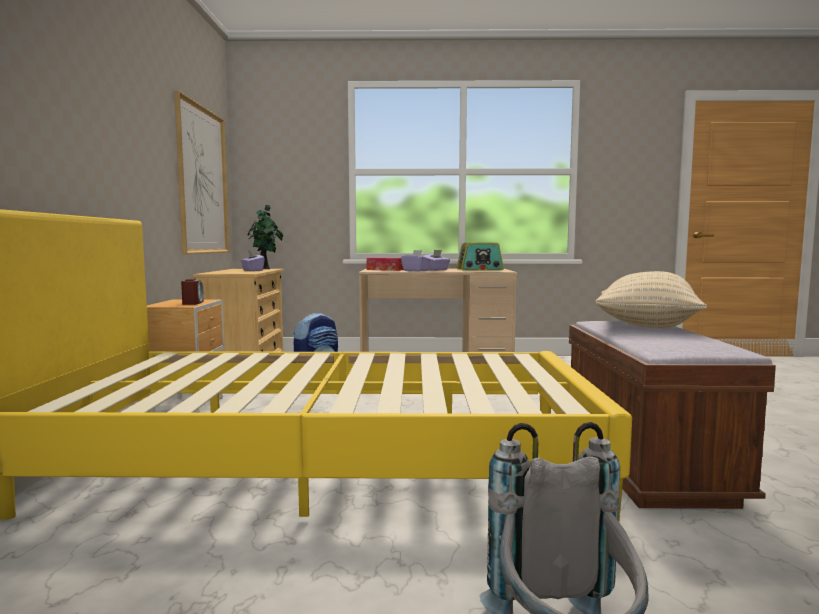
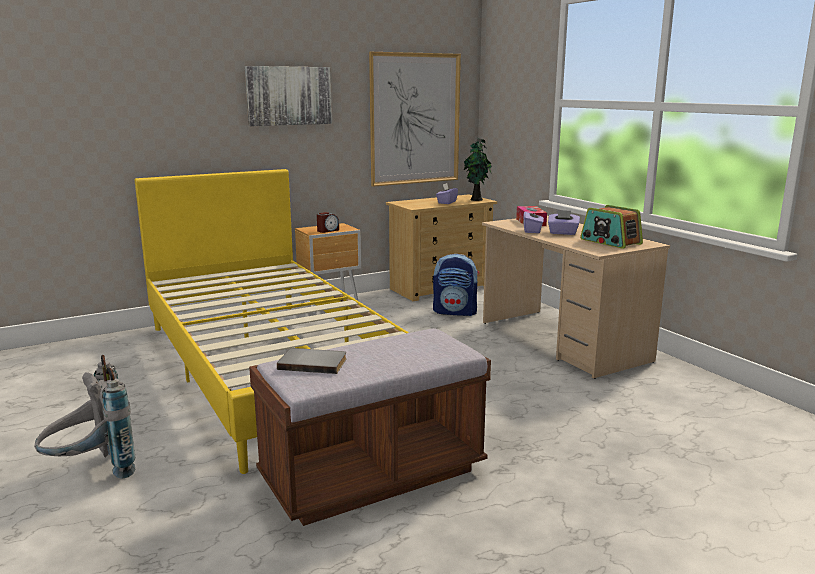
camera: 60 degrees right, 10 degrees up
beige pillow [596,271,707,328] -> none
none -> picture [245,66,332,126]
none -> grey book [277,348,346,374]

